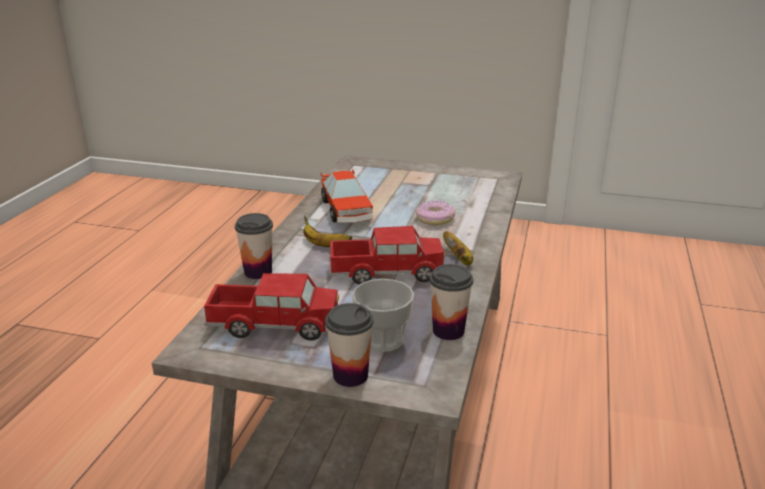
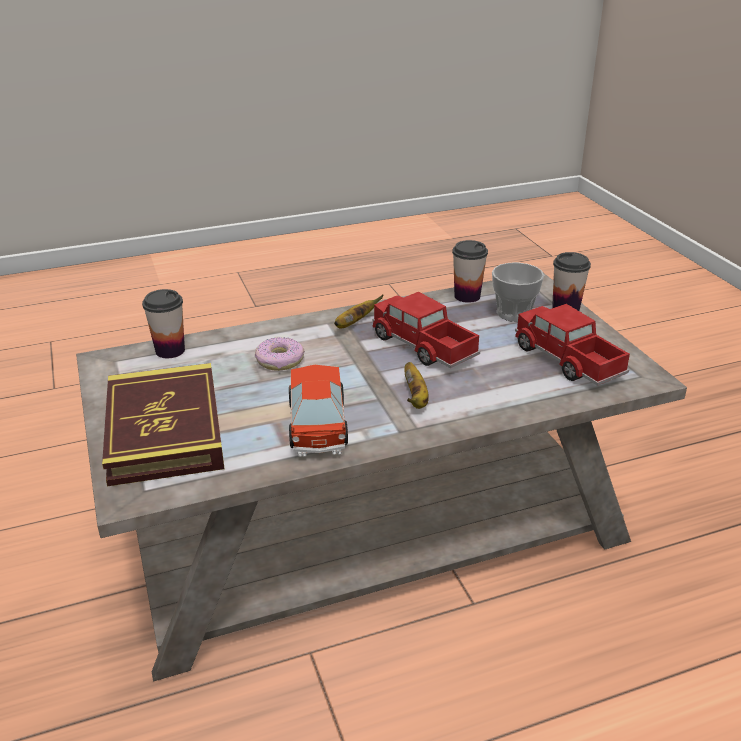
camera: 125 degrees left, 5 degrees up
cup [235,213,273,279] -> cup moved to [142,289,185,358]
toy car [321,169,373,223] -> toy car turned 45 degrees counterclockwise [289,365,348,457]
none -> book [102,363,225,486]

